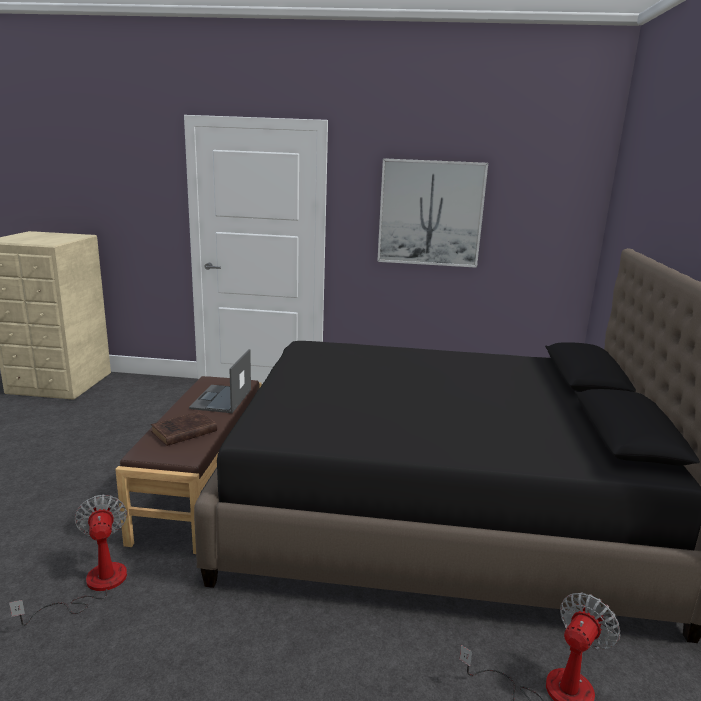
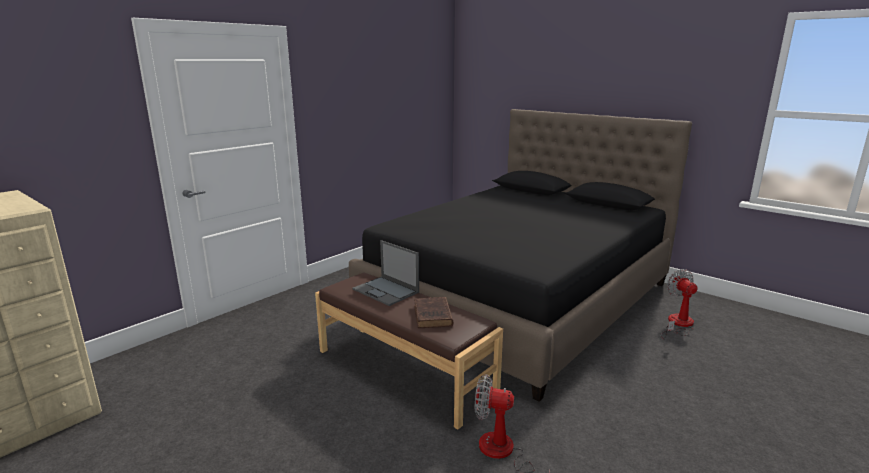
camera: 55 degrees left, 0 degrees up
picture [377,158,488,268] -> none

